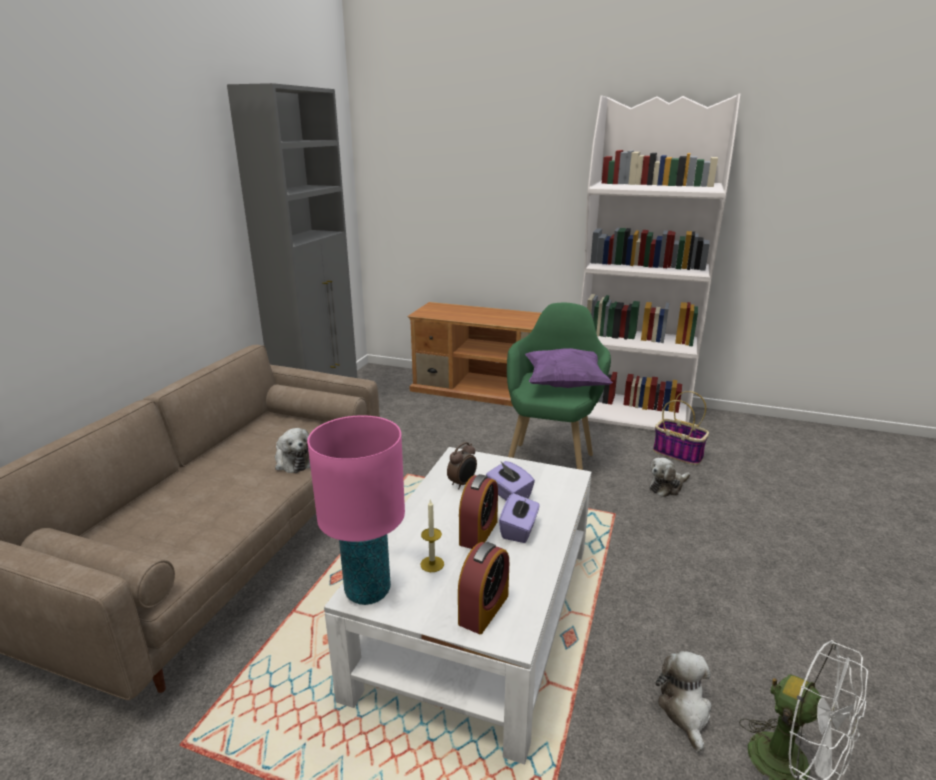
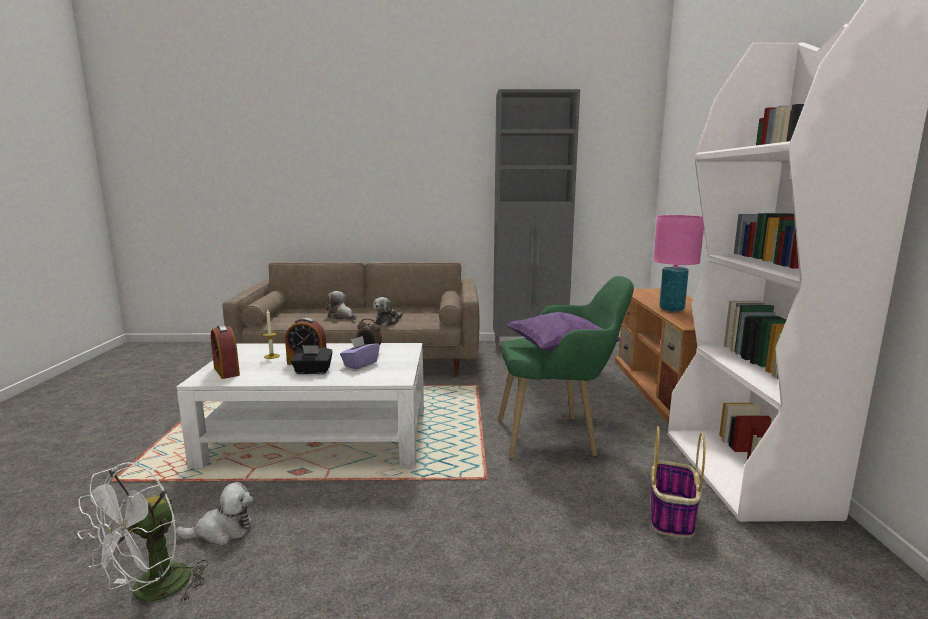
camera: 70 degrees right, 10 degrees down
pink table lamp [307,415,405,605] -> pink table lamp moved to [653,215,704,312]
alarm clock [458,542,509,634] -> alarm clock turned 45 degrees clockwise [211,325,240,379]
purple tissue box [499,493,540,543] -> black tissue box [291,345,333,374]
plush toy [649,458,690,497] -> plush toy moved to [326,291,356,320]

